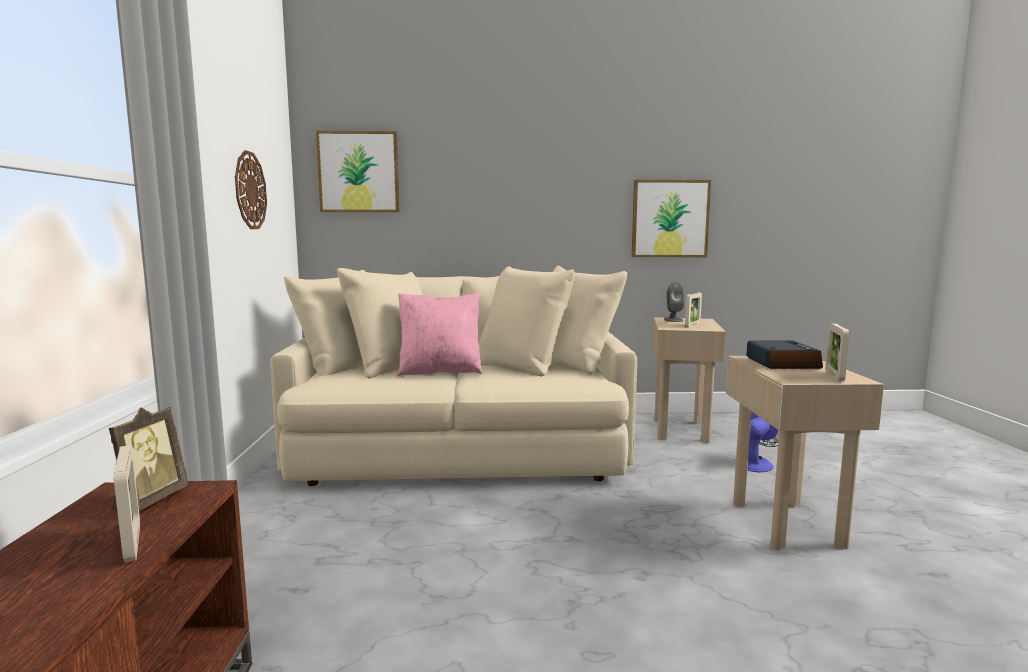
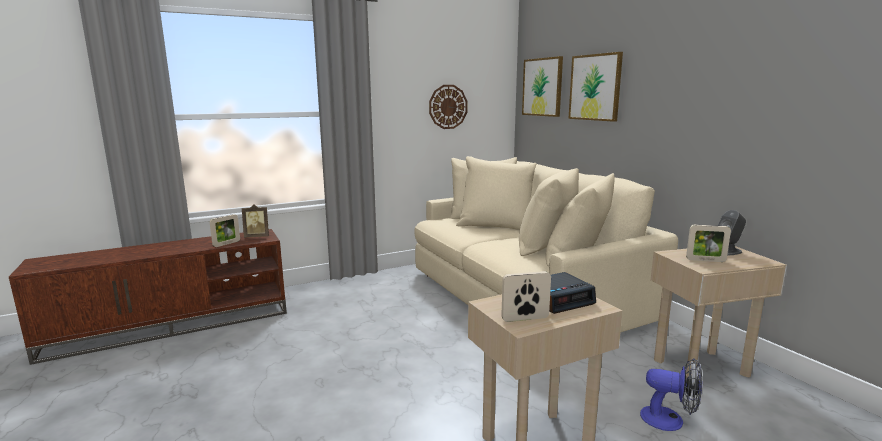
camera: 65 degrees right, 5 degrees up
pink pillow [397,293,483,376] -> none
picture [632,180,711,257] -> picture moved to [568,52,623,122]

